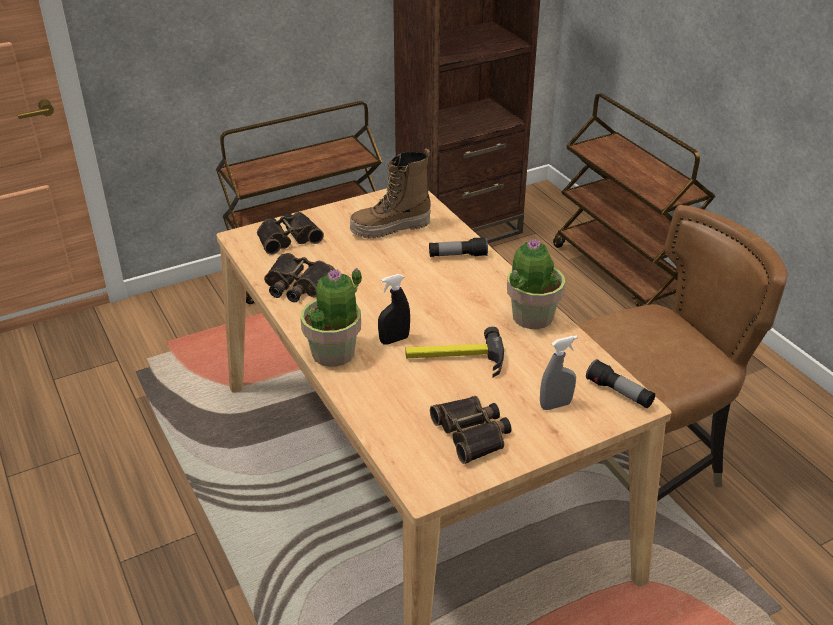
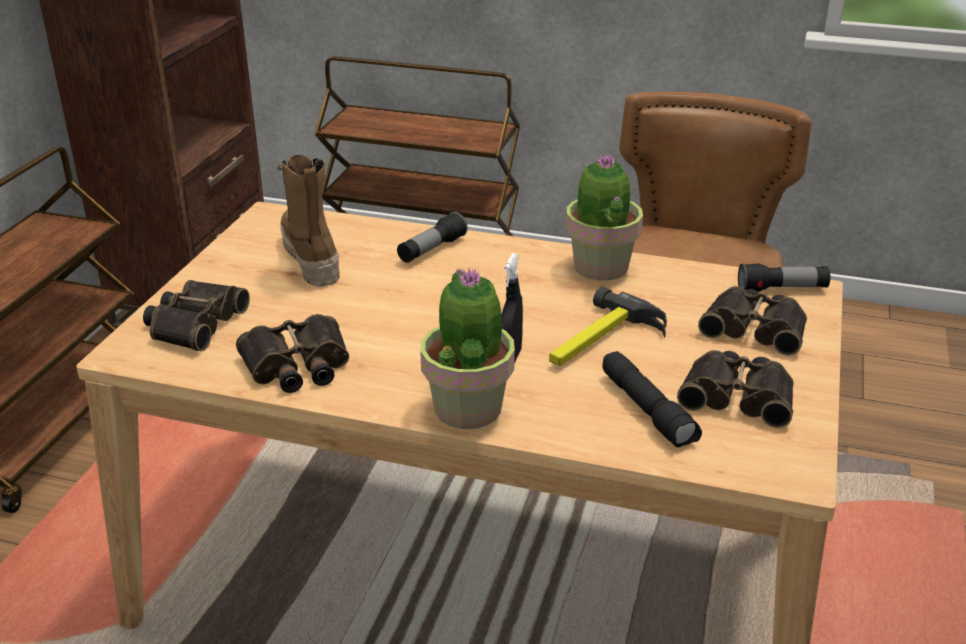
camera: 45 degrees left, 5 degrees down
boot [350,148,431,239] -> boot turned 135 degrees clockwise [277,155,340,287]
grey spray bottle [540,336,577,410] -> binoculars [698,286,807,356]
none -> black flashlight [602,351,702,447]

